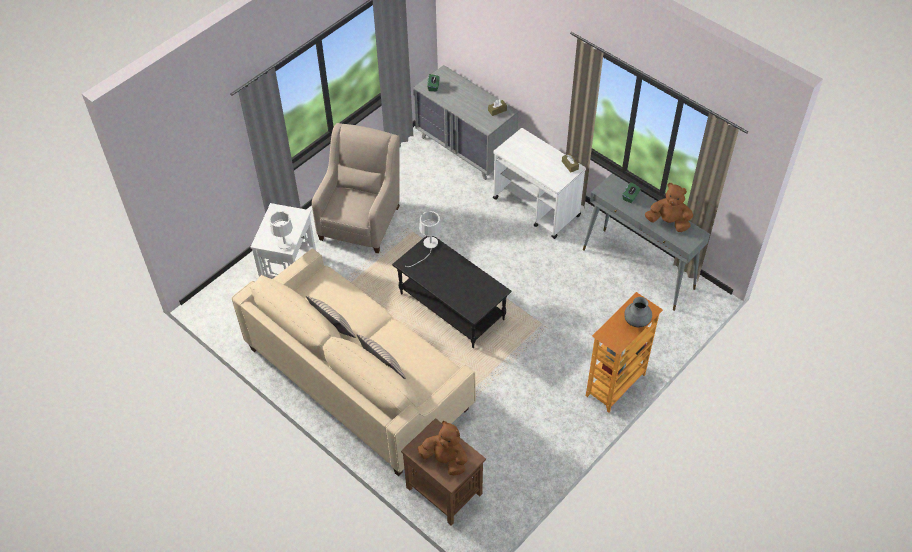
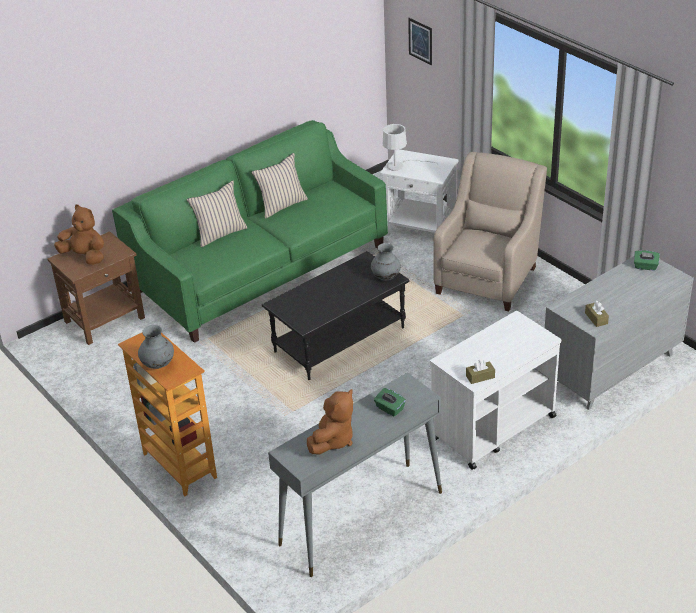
camera: 100 degrees right, 15 degrees down
beige sofa [232,248,476,476] -> green sofa [112,120,388,343]
beige armchair [312,123,400,254] -> beige armchair turned 90 degrees counterclockwise [433,152,547,311]
white table lamp [405,211,441,267] -> grey vase [371,243,401,281]
brown plush toy [418,421,467,475] -> brown plush toy turned 105 degrees counterclockwise [54,204,104,265]
none -> picture [408,18,432,65]

